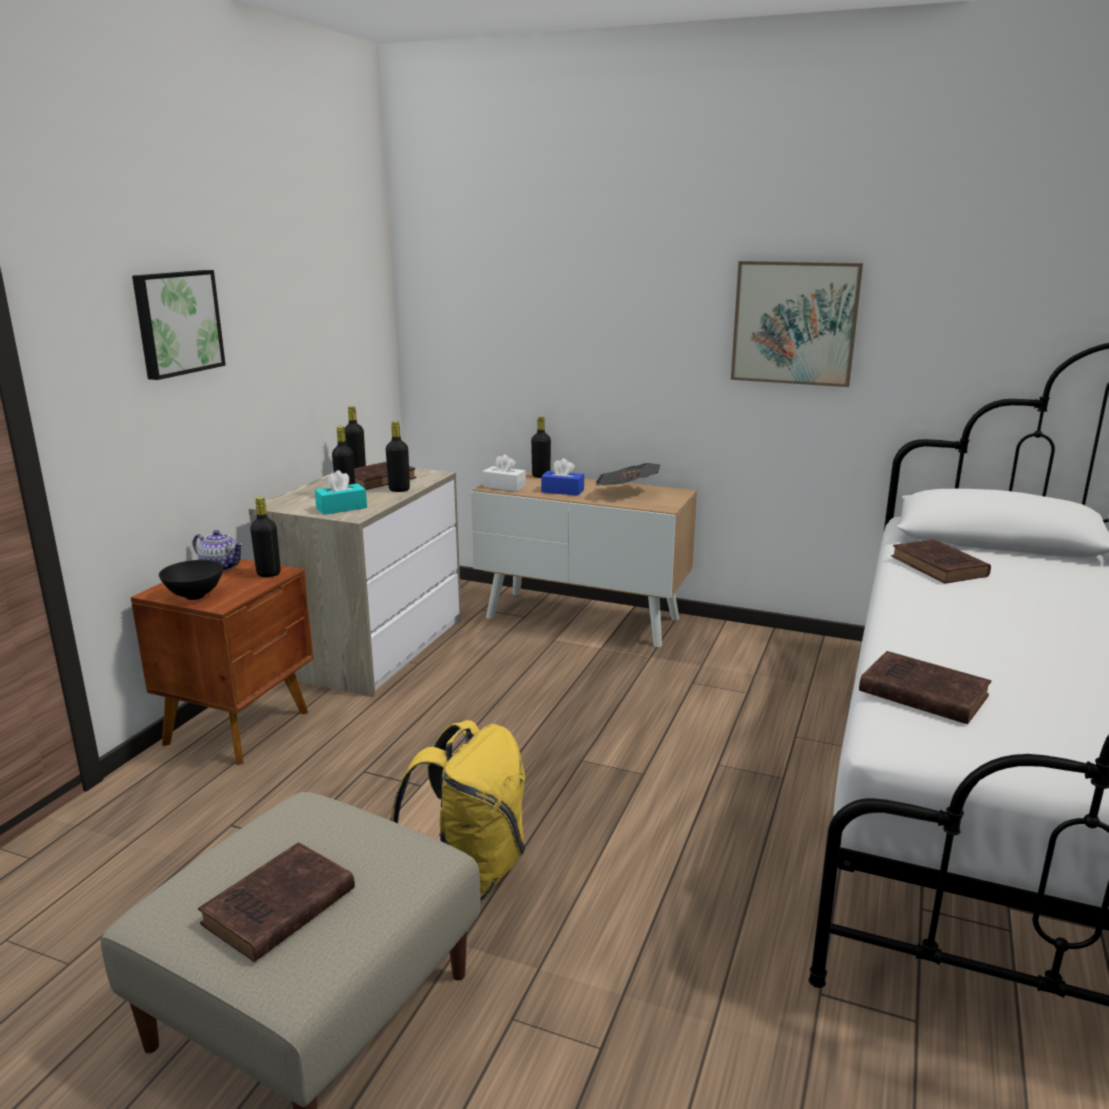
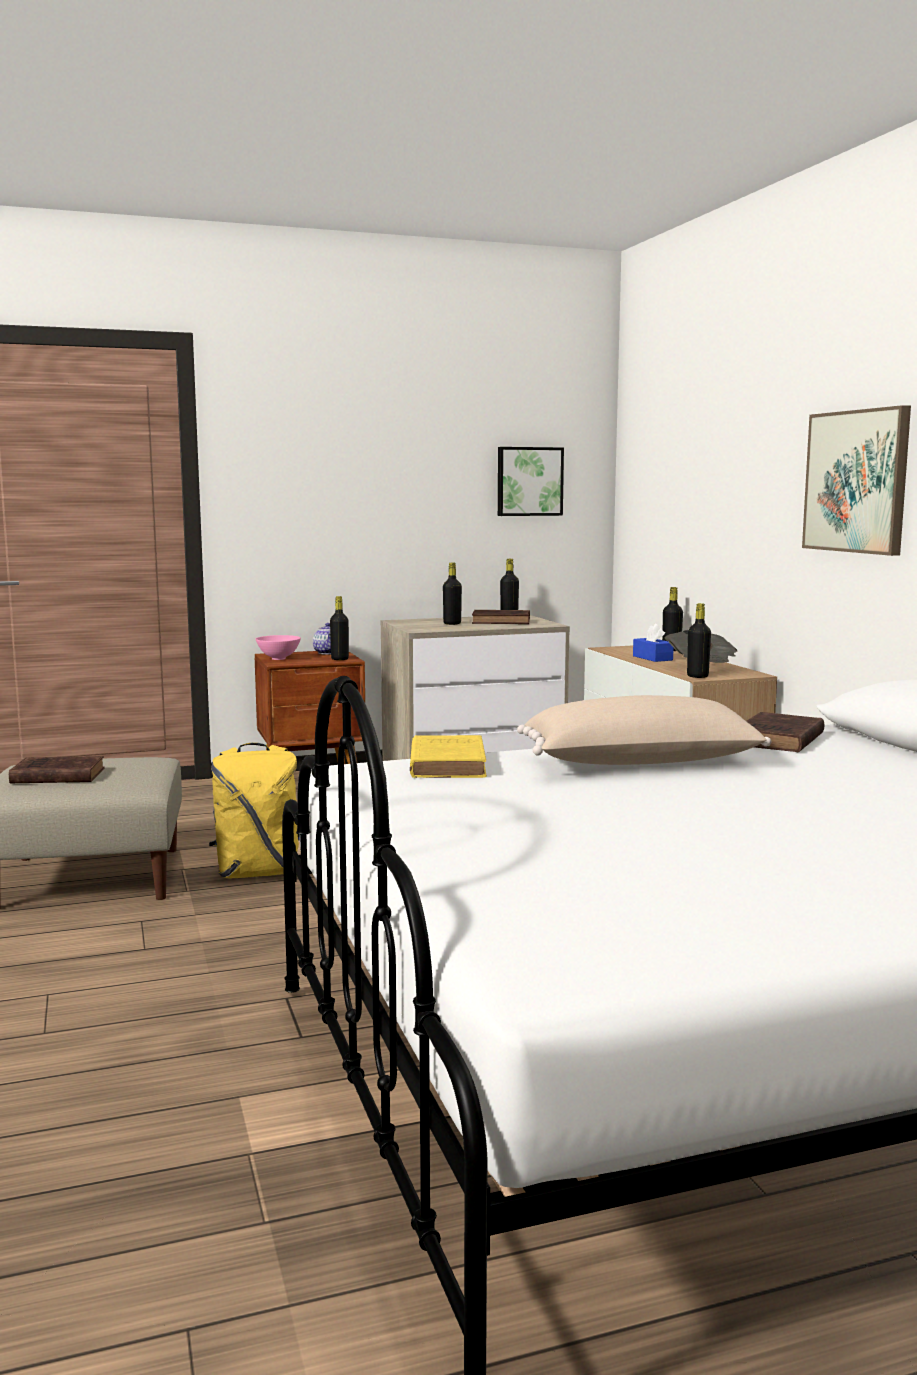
camera: 50 degrees right, 10 degrees down
picture [132,270,226,380] -> picture moved to [498,447,564,516]
black bowl [159,560,223,600] -> pink bowl [256,635,301,660]
turquoise tissue box [315,470,367,515] -> none
black bottle [386,421,410,492] -> black bottle moved to [687,603,711,678]
white tissue box [482,454,526,492] -> none
brown book [859,651,992,724] -> yellow book [410,735,487,778]
none -> beige pillow [517,695,771,765]

